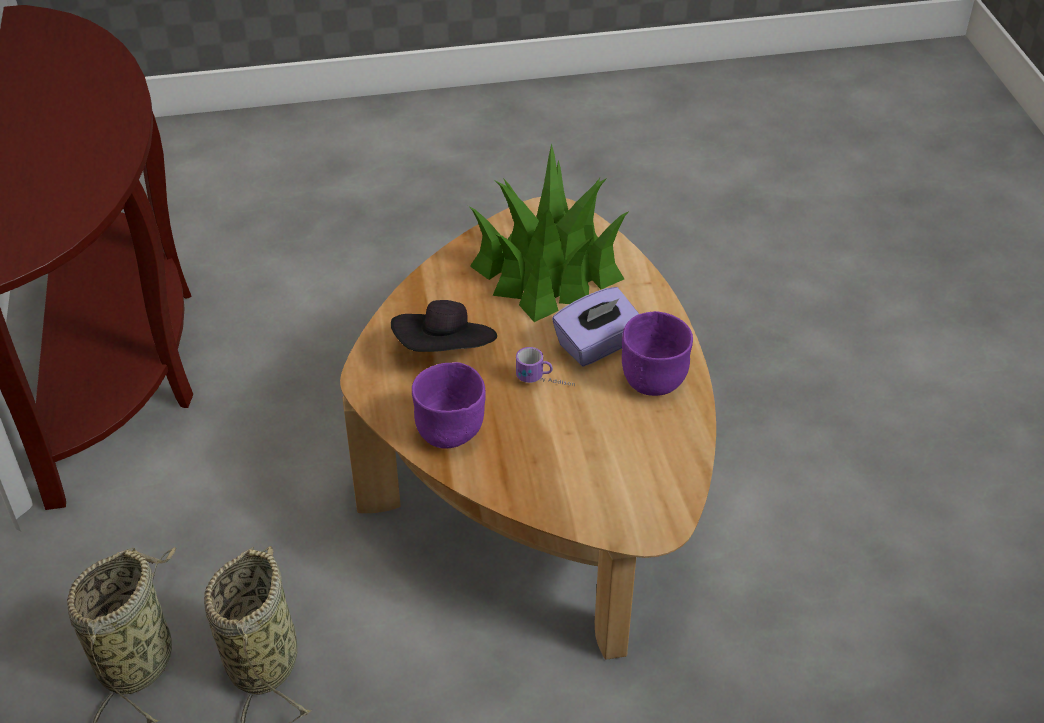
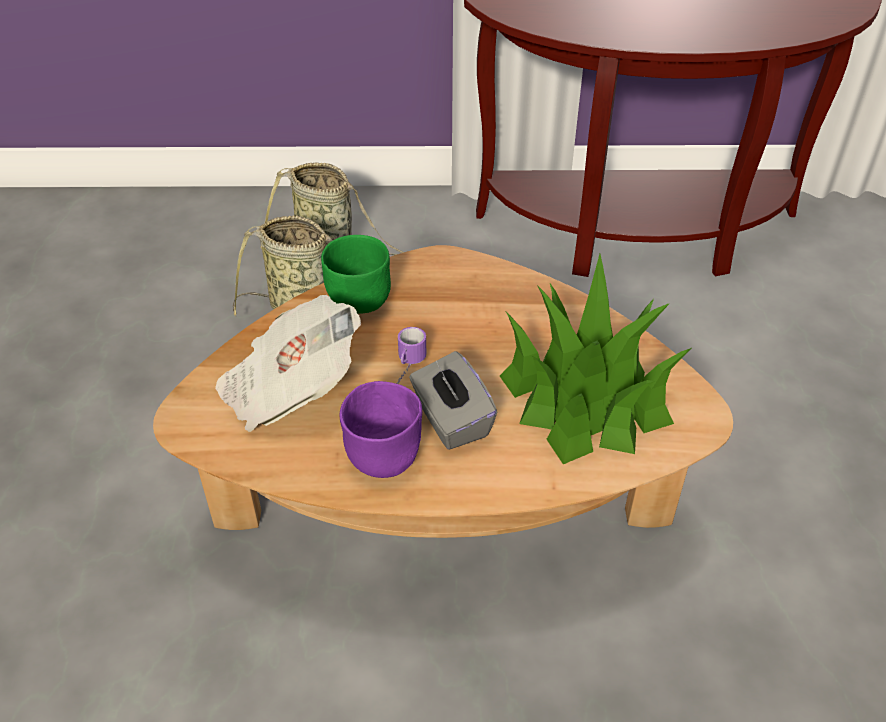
camera: 100 degrees right, 0 degrees up
black hat [391,300,497,352] -> none
purple bowl [412,362,486,448] -> green bowl [321,235,391,314]
purple tissue box [552,287,639,366] -> grey tissue box [409,351,497,450]
none -> newspaper [215,295,361,432]

